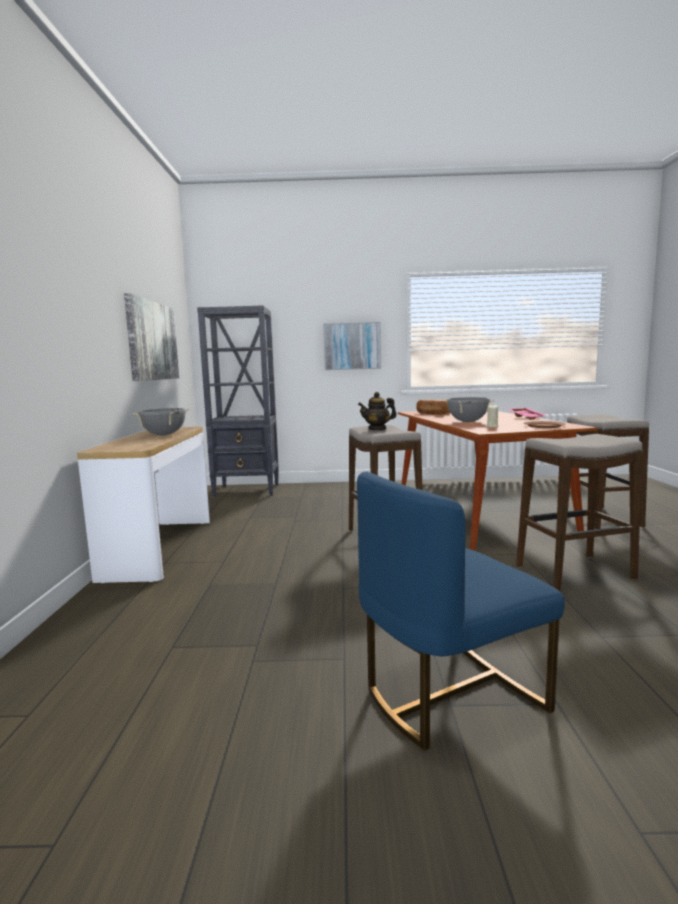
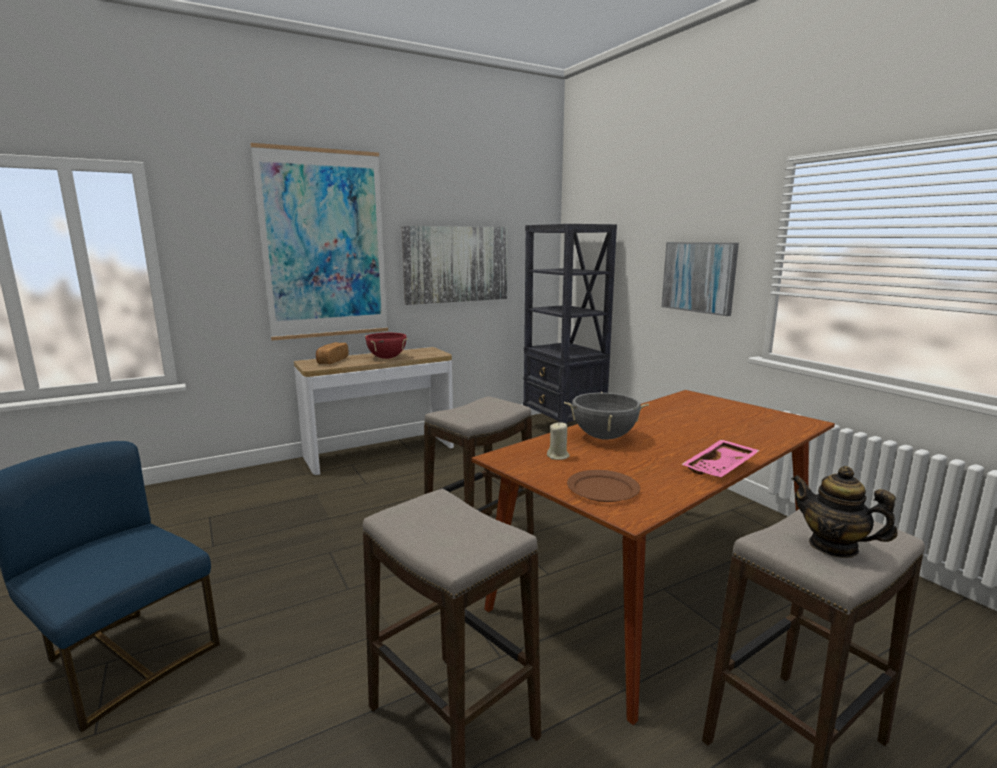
camera: 60 degrees right, 5 degrees up
grey cooking pot [133,408,190,436] -> red cooking pot [365,333,408,359]
teapot [358,392,397,430] -> teapot moved to [792,466,897,558]
bread [416,399,450,415] -> bread moved to [316,342,348,364]
none -> picture [250,143,388,341]

